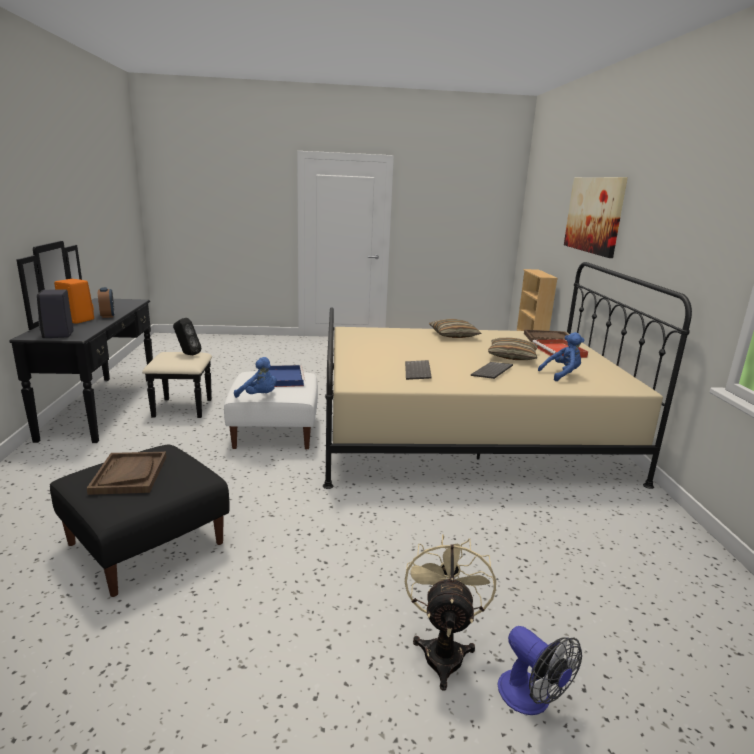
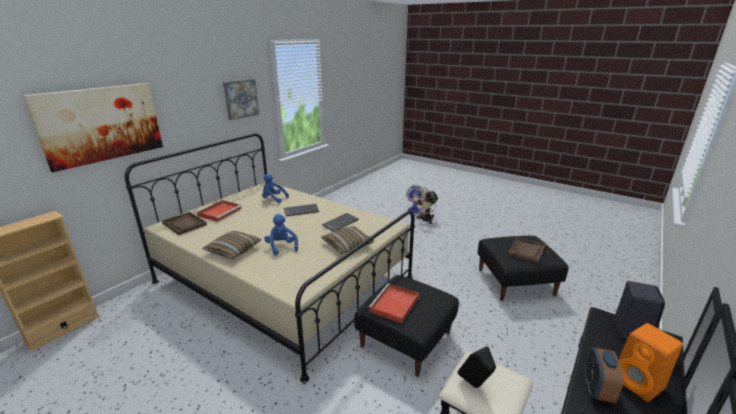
camera: 140 degrees left, 5 degrees up
white ottoman [224,371,318,449] -> black ottoman [354,275,459,377]
blue plush toy [234,357,277,398] -> blue plush toy moved to [264,214,298,256]
blue tray [268,365,305,387] -> red tray [368,283,419,323]
pillow [488,337,538,360] -> pillow moved to [321,226,374,254]
none -> picture [223,79,259,120]

